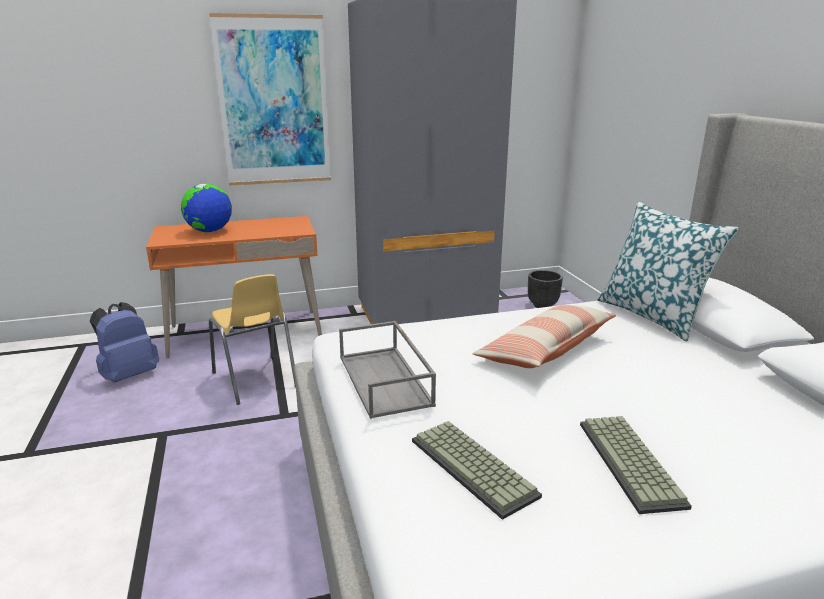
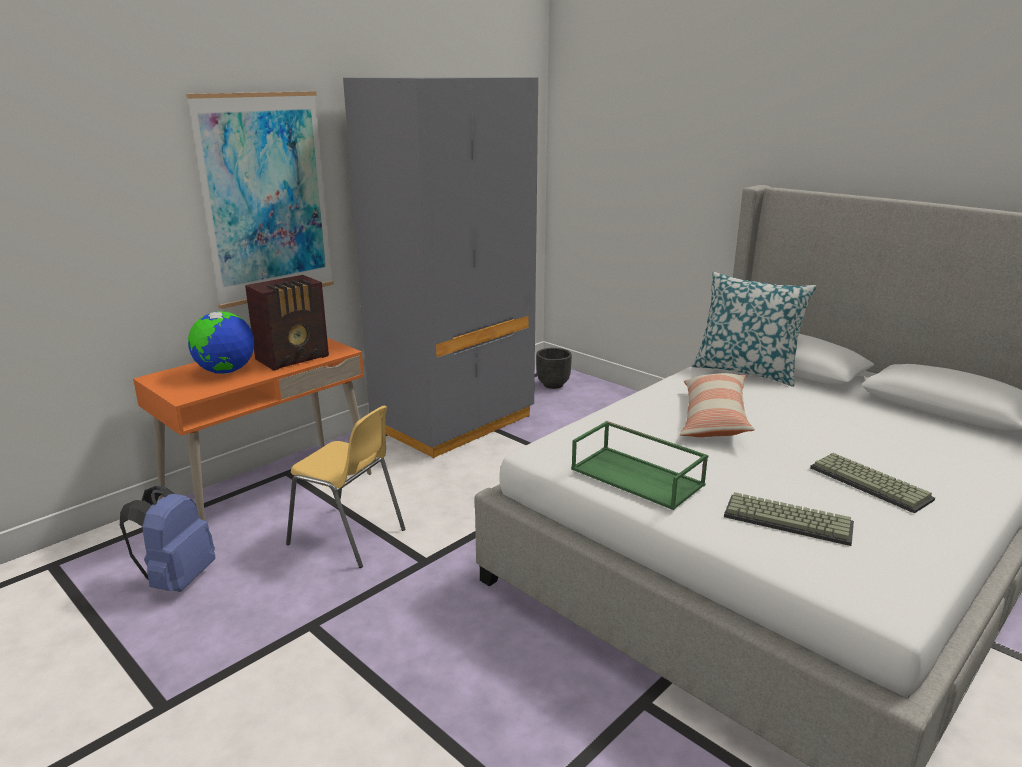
camera: 30 degrees left, 0 degrees up
grey tray [339,321,436,419] -> green tray [571,421,708,510]
none -> radio [245,275,329,371]

